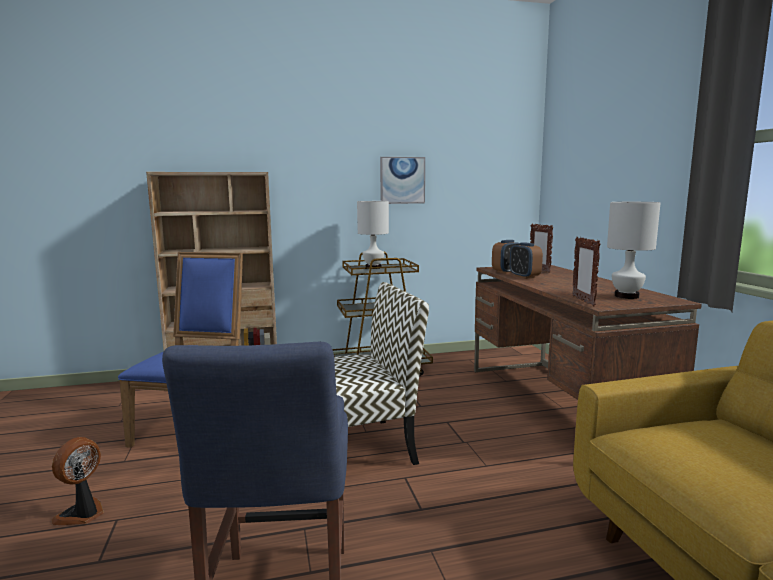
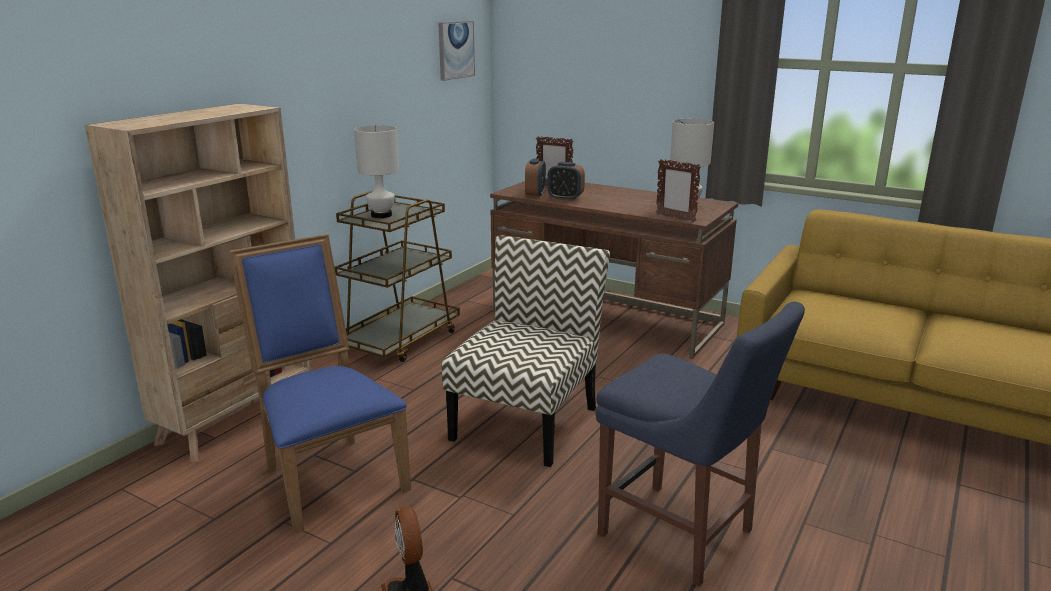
camera: 45 degrees left, 10 degrees up
picture [380,157,425,204] -> picture moved to [438,21,475,81]

